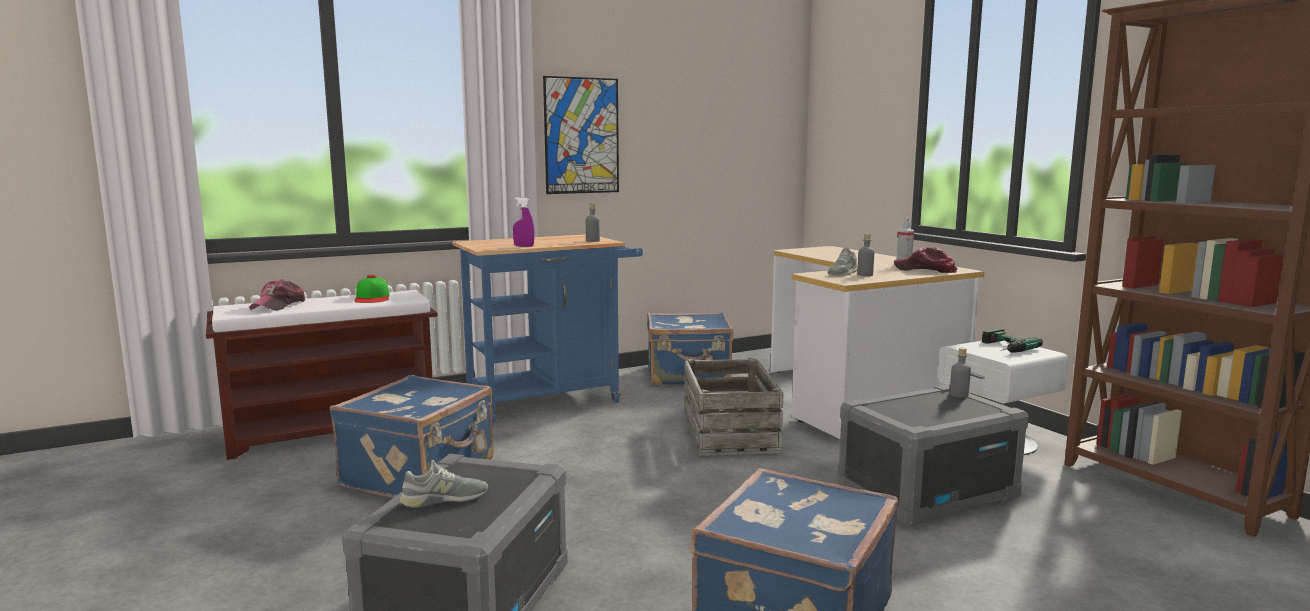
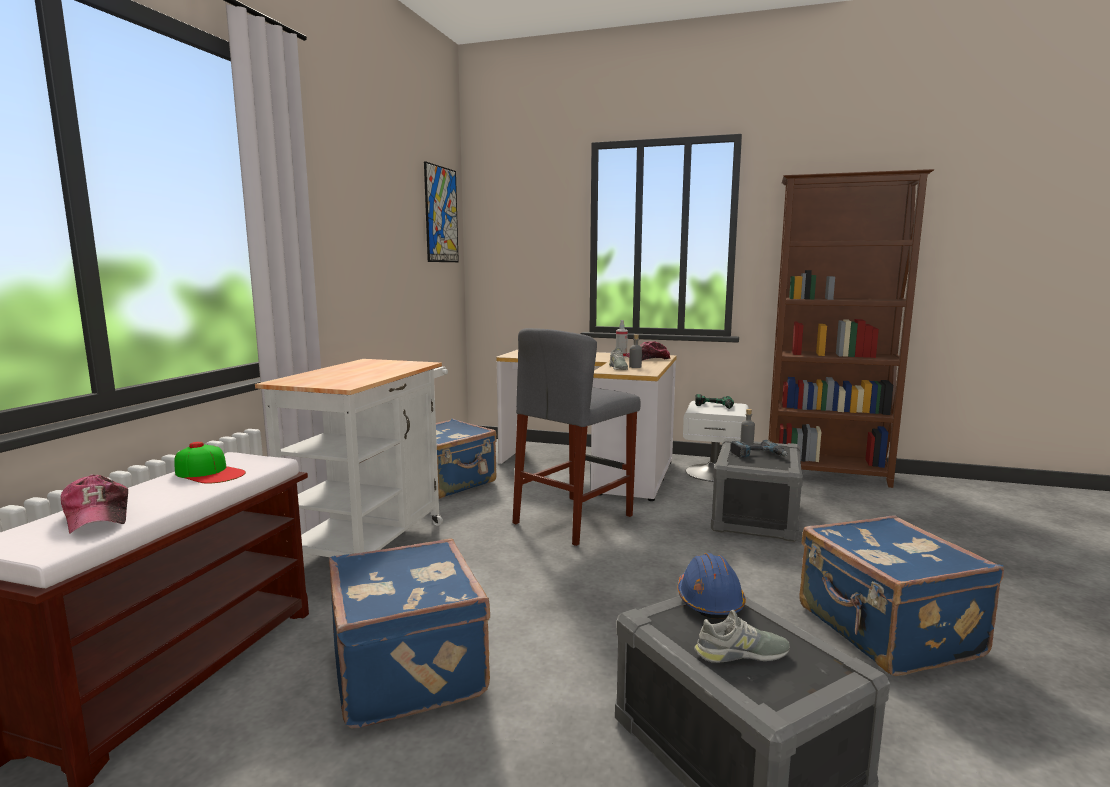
camera: 45 degrees left, 0 degrees up
grey shoe [399,460,488,508] -> grey shoe turned 60 degrees clockwise [694,610,790,663]
blue cart [453,234,643,423] -> white cart [255,359,448,557]
purple spray bottle [513,197,535,247] -> none
picture [543,76,619,194] -> picture moved to [424,161,459,262]
grey bottle [586,203,600,242] -> none
crate [684,358,784,456] -> grey stool [513,328,641,546]
none -> blue hard hat [677,553,746,619]
none -> power drill [730,440,788,458]

